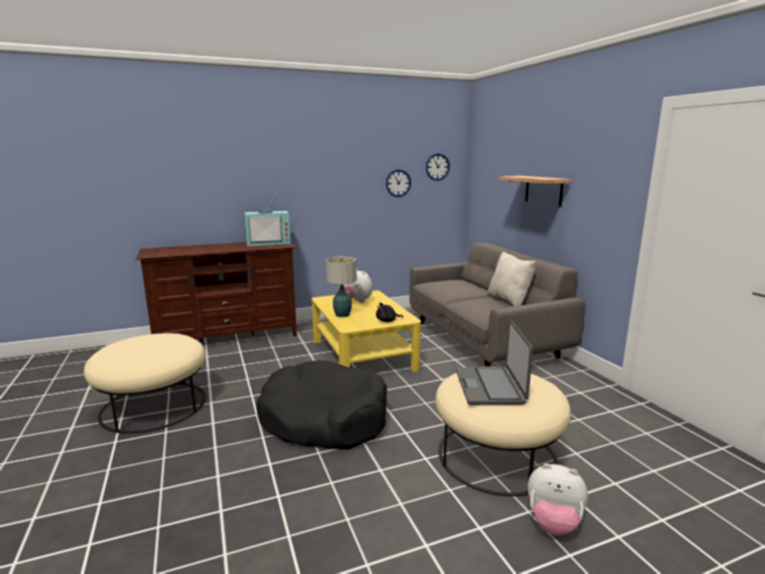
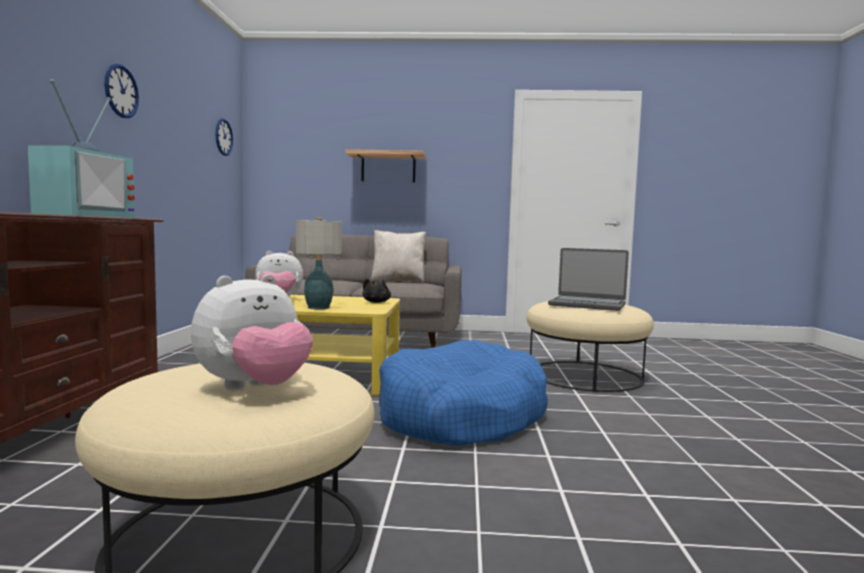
camera: 65 degrees left, 10 degrees down
black dog bed [256,360,387,449] -> blue dog bed [379,340,548,446]
wall clock [386,169,411,197] -> wall clock moved to [104,64,139,118]
plush toy [527,463,588,536] -> plush toy moved to [191,274,313,390]

